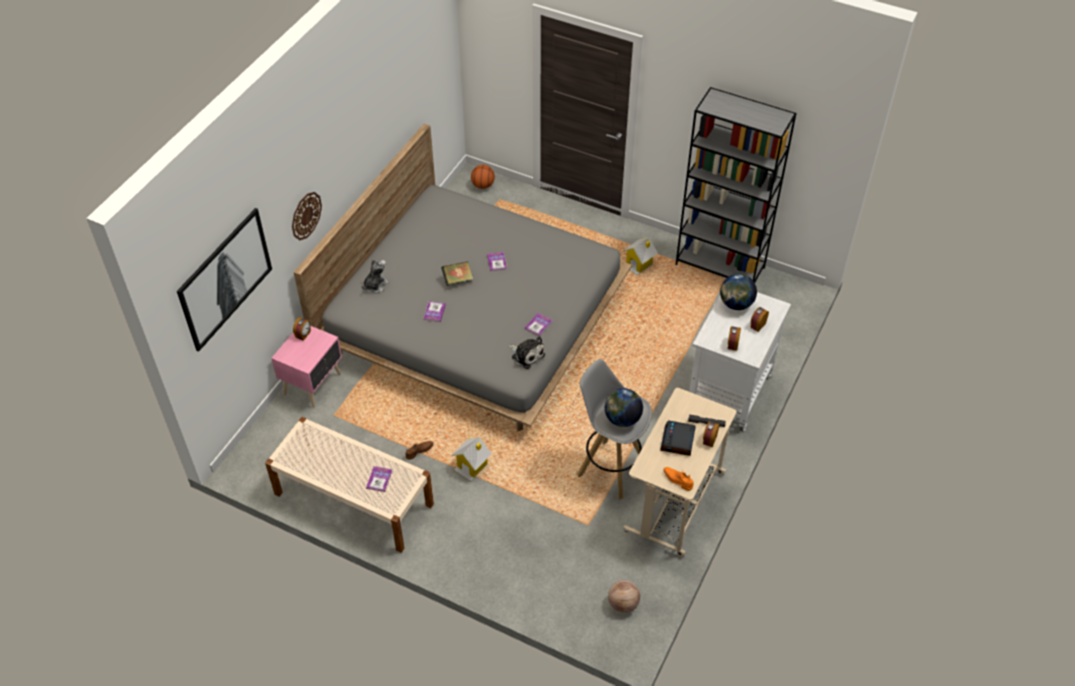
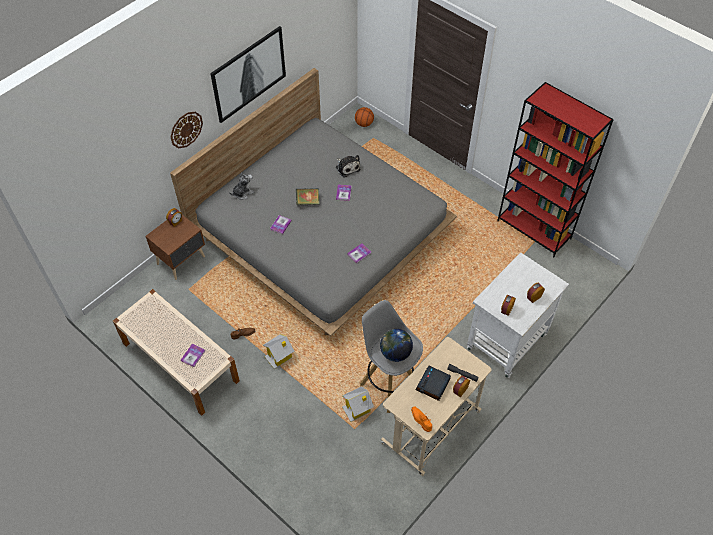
camera: 15 degrees right, 5 degrees up
picture [177,208,272,352] -> picture moved to [210,26,286,123]
pink nightstand [271,326,342,408] -> brown nightstand [145,215,205,280]
plush toy [509,336,545,369] -> plush toy moved to [336,155,361,178]
basketball [608,580,640,613] -> none
toy house [623,237,658,275] -> toy house moved to [342,386,374,422]
grey bookcase [676,87,797,283] -> red bookcase [497,82,614,258]
globe [720,274,757,310] -> none

